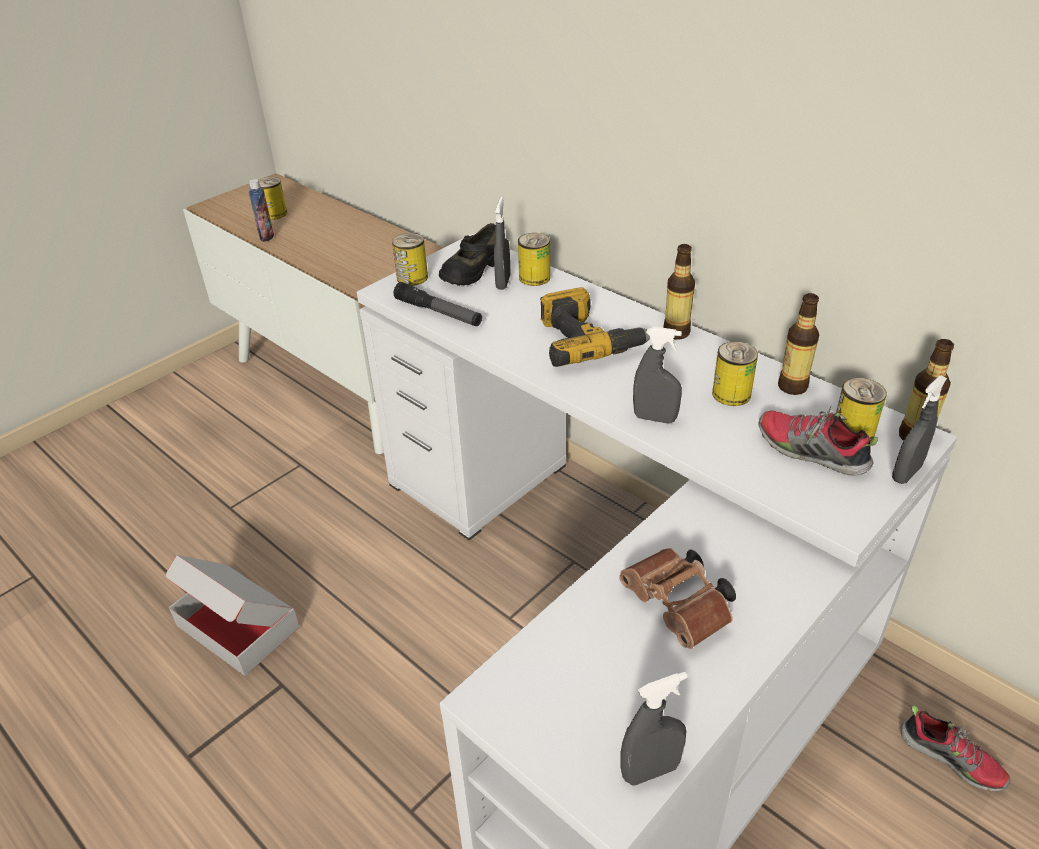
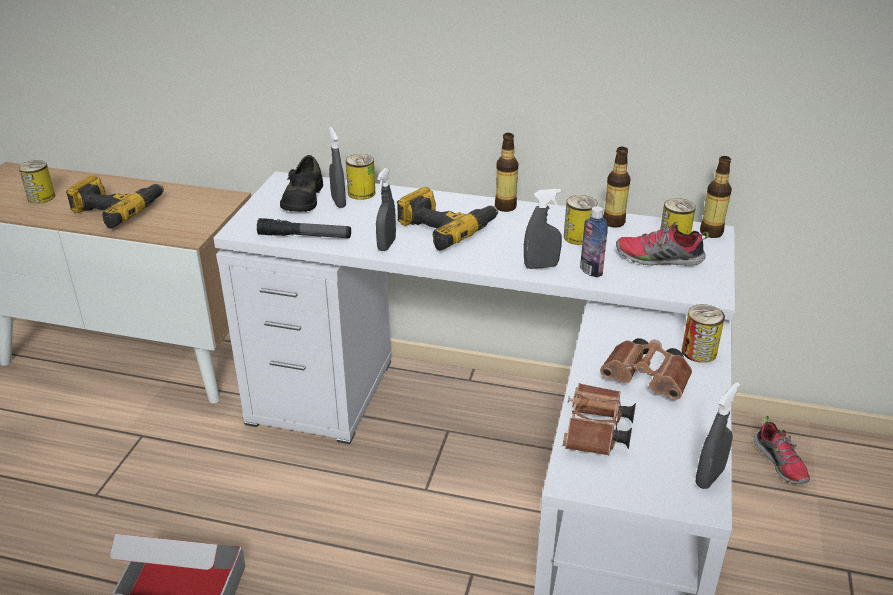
camera: 30 degrees left, 5 degrees down
bottle [249,179,274,242] -> bottle moved to [580,206,608,277]
can [392,233,428,286] -> can moved to [682,304,725,363]
grey spray bottle [892,375,947,484] -> grey spray bottle moved to [376,168,396,251]
shoe [900,705,1010,791] -> shoe turned 60 degrees clockwise [754,416,810,484]
none -> power drill [66,175,164,229]
none -> brown binoculars [563,383,636,455]

